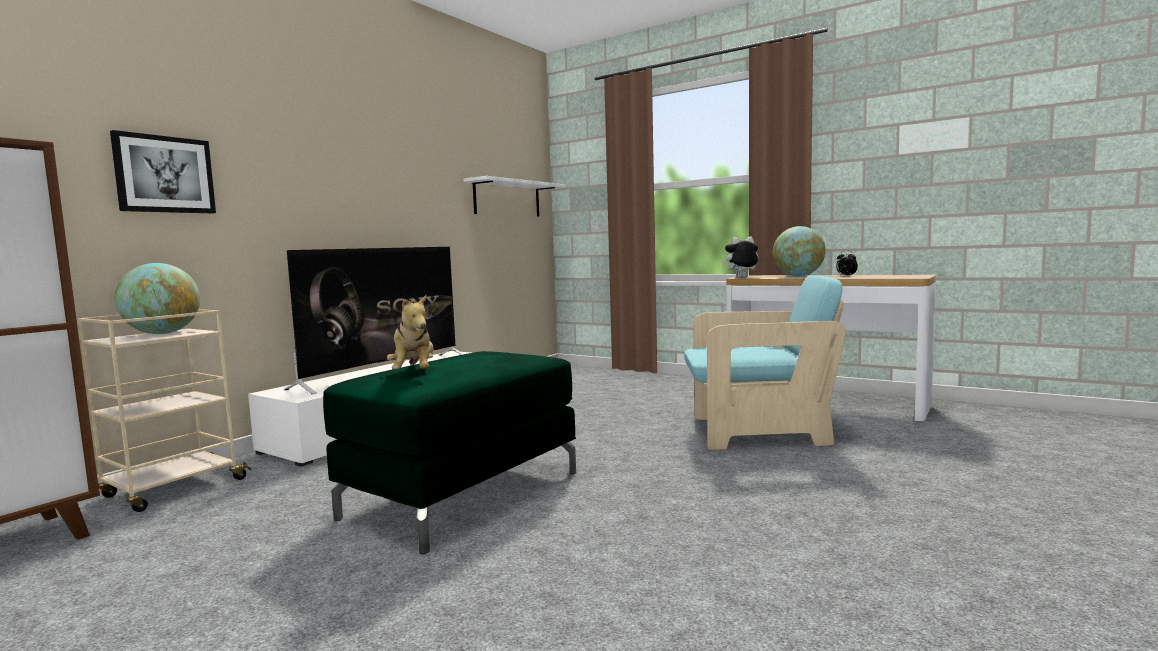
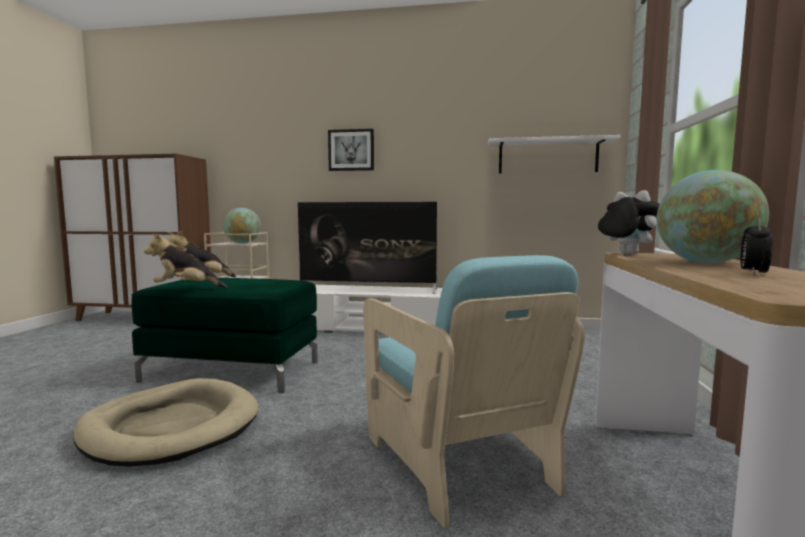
camera: 65 degrees right, 0 degrees up
picture [110,130,216,213] -> picture moved to [328,129,374,171]
none -> beige dog bed [73,378,258,467]
none -> plush toy [144,233,227,288]

